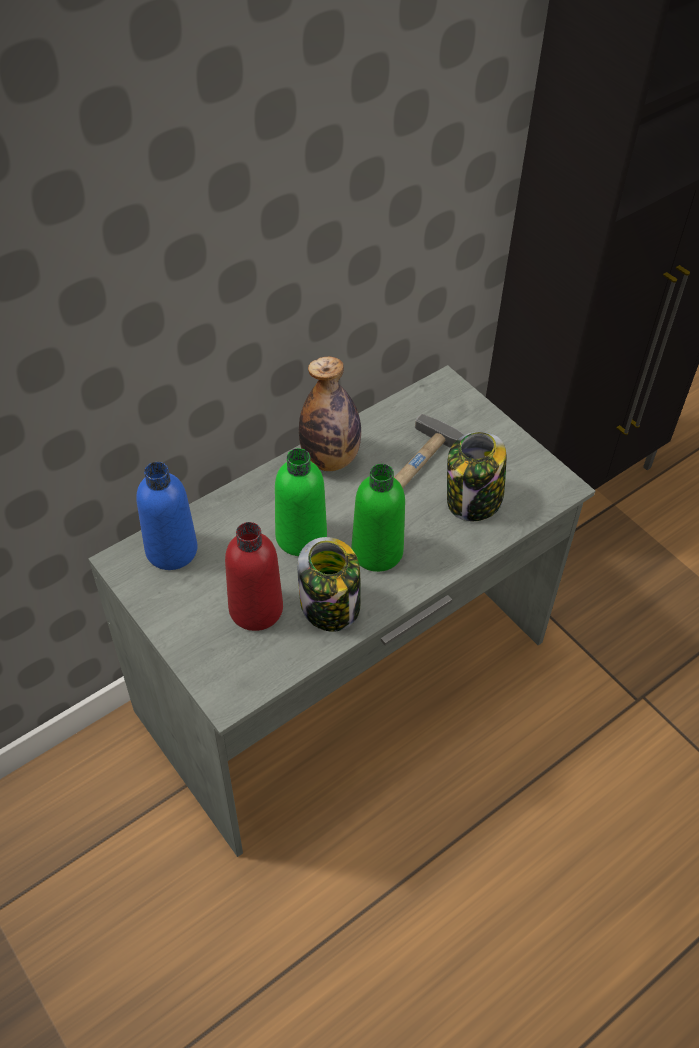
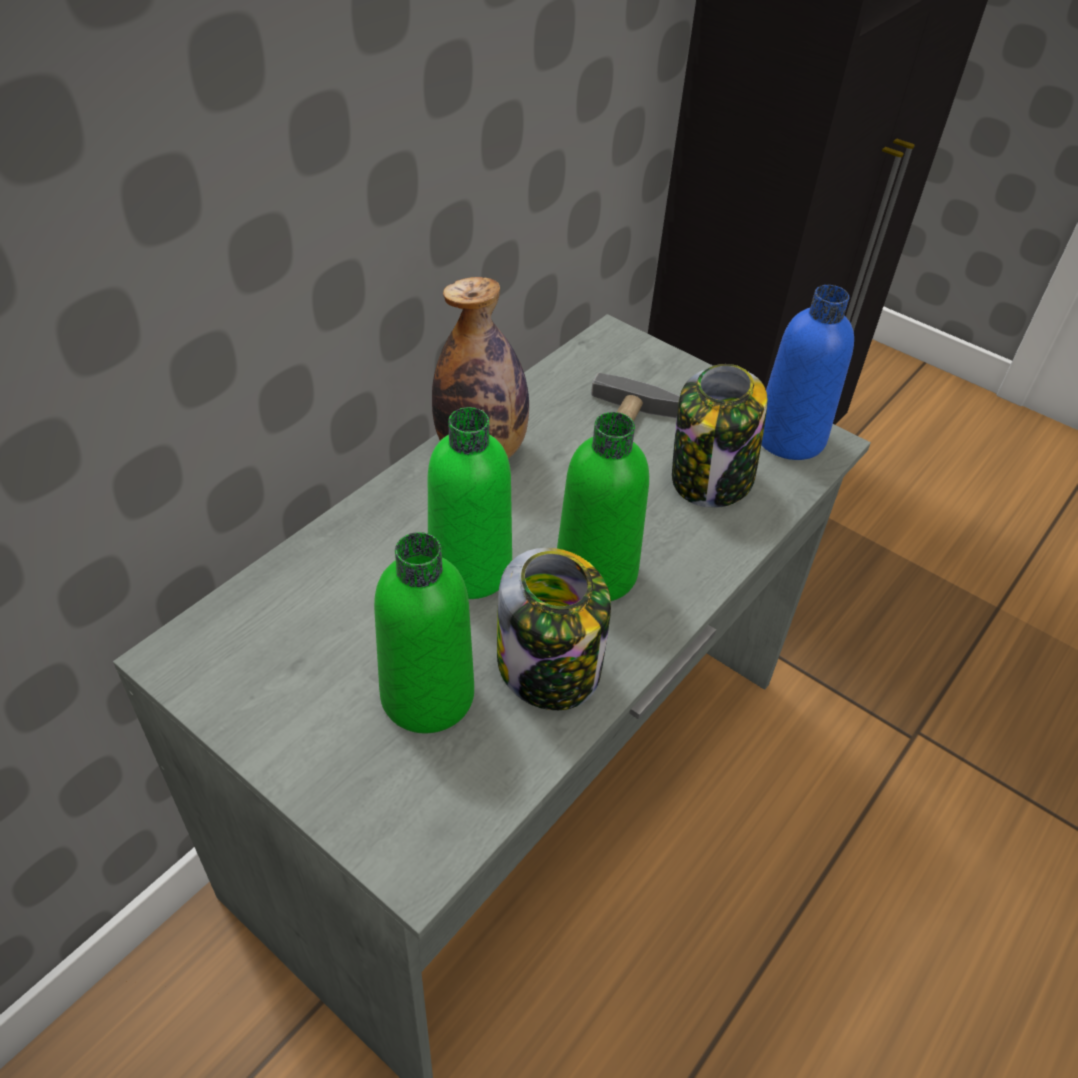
camera: 15 degrees left, 5 degrees down
blue bottle [136,462,198,570] -> blue bottle moved to [761,285,854,460]
red bottle [225,522,283,631] -> green bottle [374,532,474,733]

